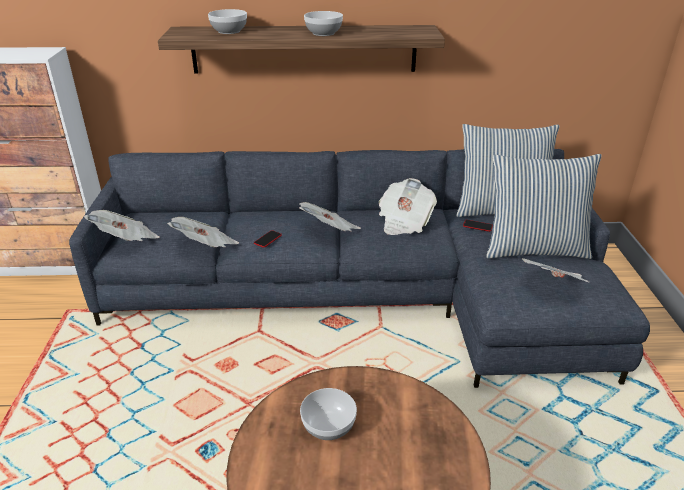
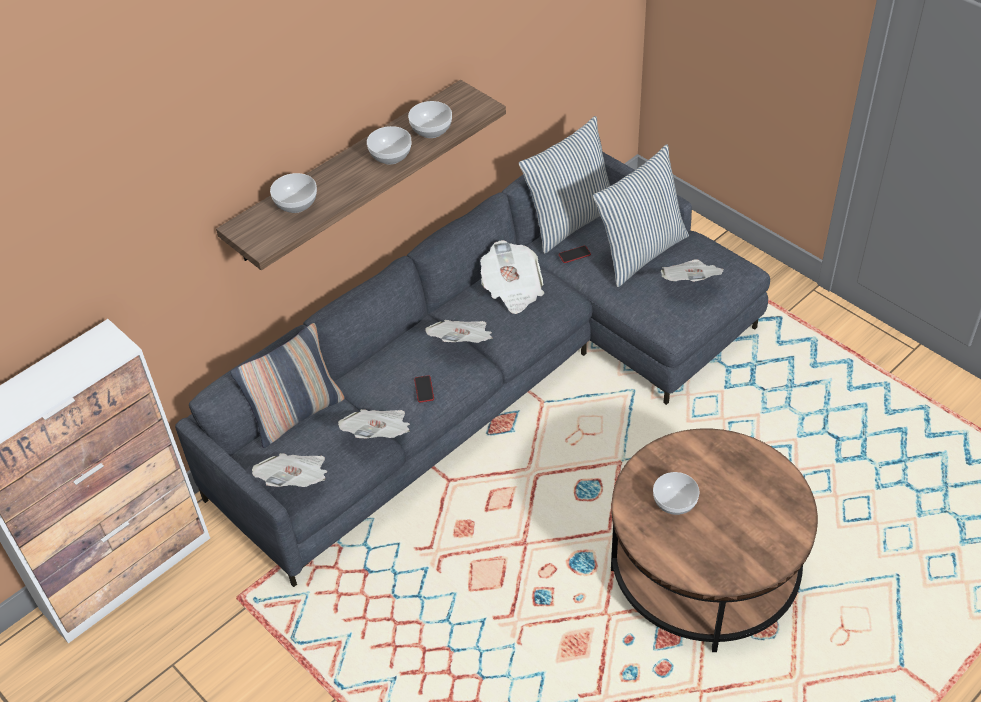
camera: 40 degrees left, 15 degrees up
none -> pillow [230,323,344,448]
none -> bowl [408,101,452,138]

